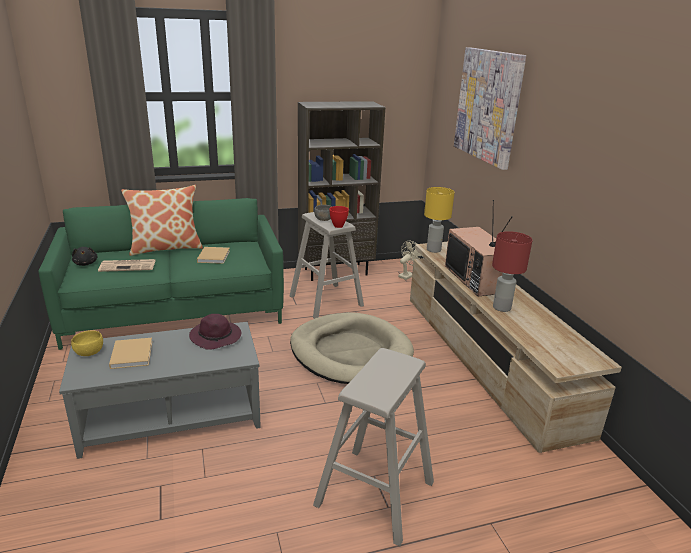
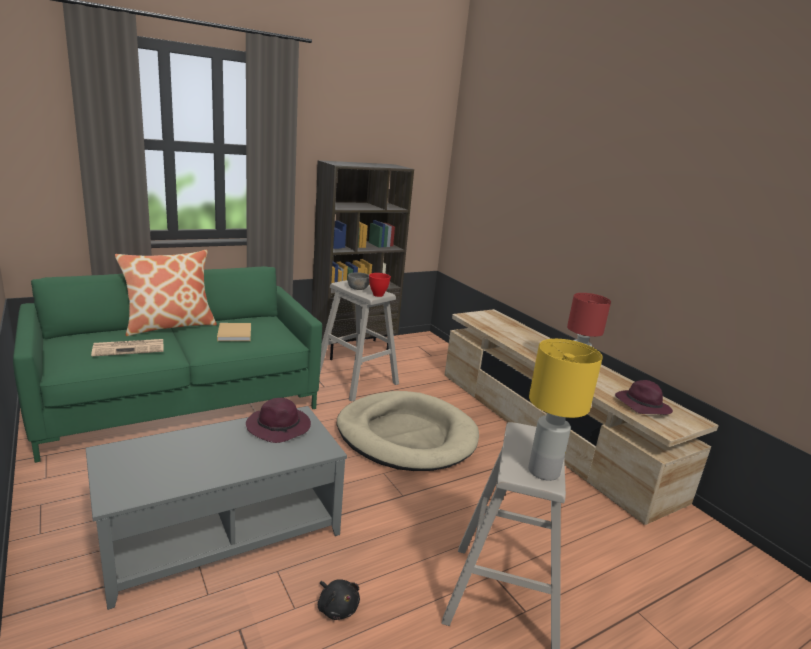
camera: 15 degrees left, 5 degrees down
yellow bowl [71,330,103,356] -> none
black plush toy [72,247,98,266] -> black plush toy moved to [318,579,360,620]
beige book [109,338,152,369] -> none
beige fan [398,241,423,280] -> none
yellow table lamp [424,187,455,253] -> yellow table lamp moved to [528,339,603,481]
television [445,200,512,297] -> none
picture [454,47,526,170] -> none
none -> purple hat [615,380,673,415]

